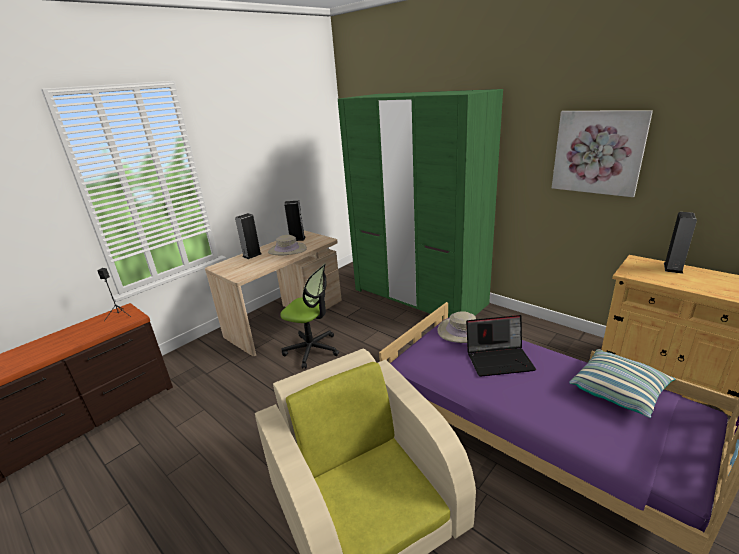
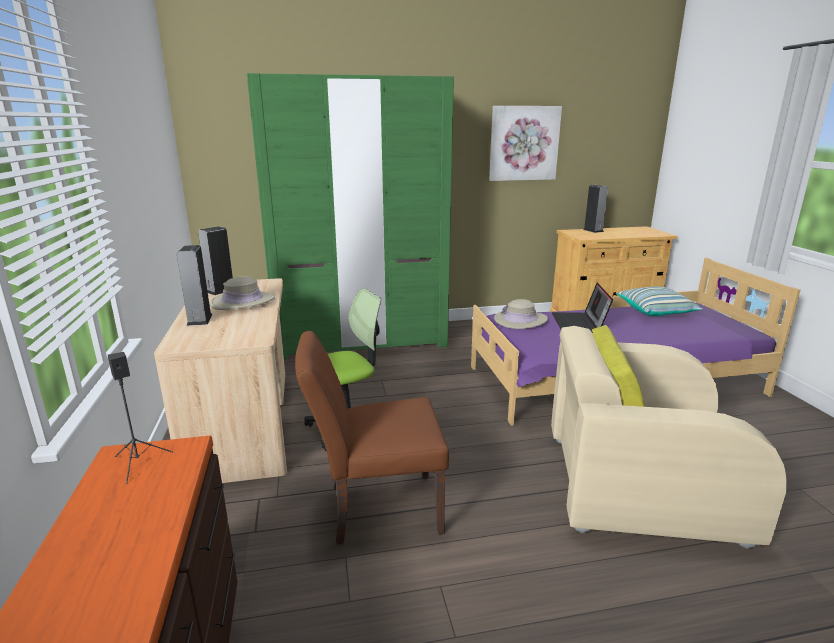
camera: 55 degrees left, 5 degrees down
laptop [466,315,536,377] -> laptop turned 150 degrees clockwise [552,283,613,333]
none -> brown chair [295,331,449,545]

